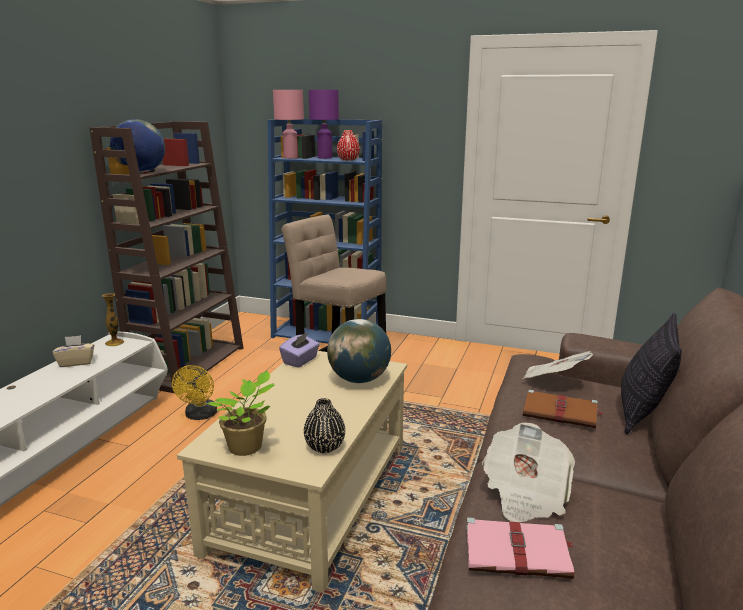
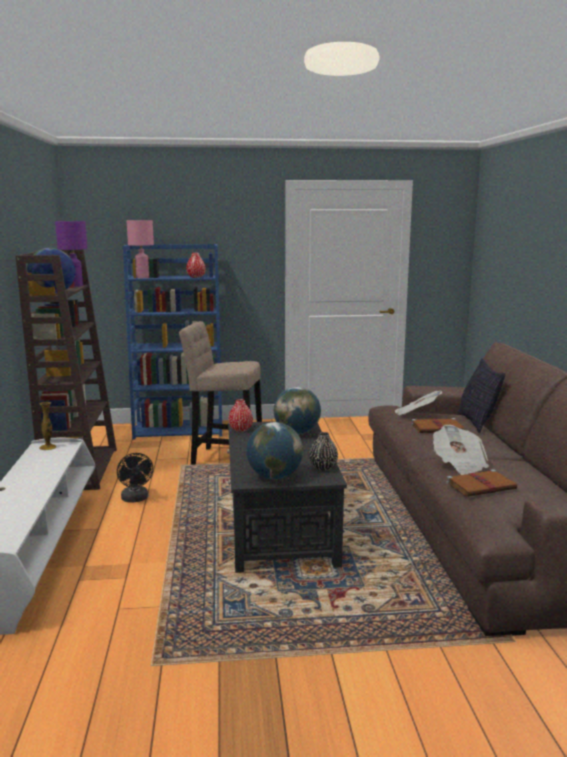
camera: 25 degrees left, 5 degrees down
beige tissue box [52,335,95,367] -> none
yellow fan [172,365,217,420] -> black fan [117,453,153,503]
beige coffee table [177,351,407,593] -> black coffee table [227,421,347,573]
potted plant [206,370,275,456] -> globe [246,422,303,479]
purple tissue box [279,333,320,368] -> red vase [228,399,253,432]
purple table lamp [308,90,339,159] -> purple table lamp moved to [55,221,87,287]
pink book [466,517,574,579] -> brown book [446,469,517,497]

